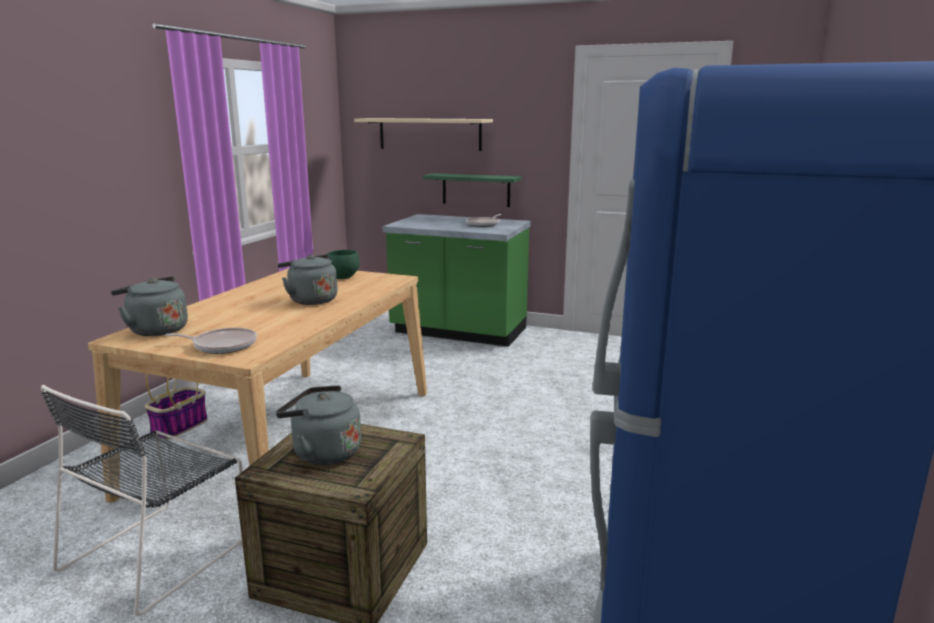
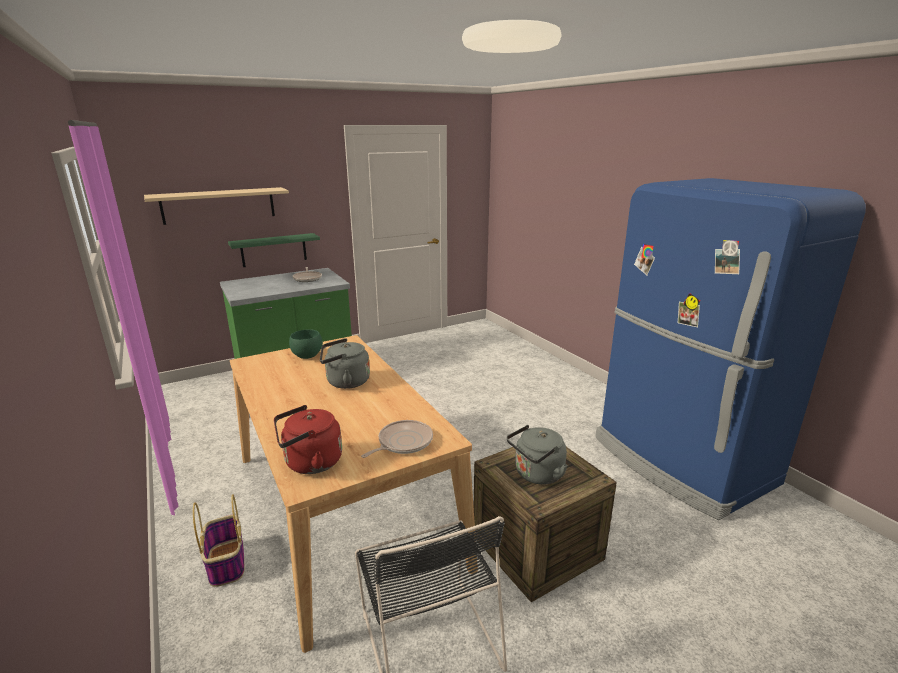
camera: 50 degrees left, 5 degrees up
grey kettle [111,276,188,336] -> red kettle [274,405,342,474]

